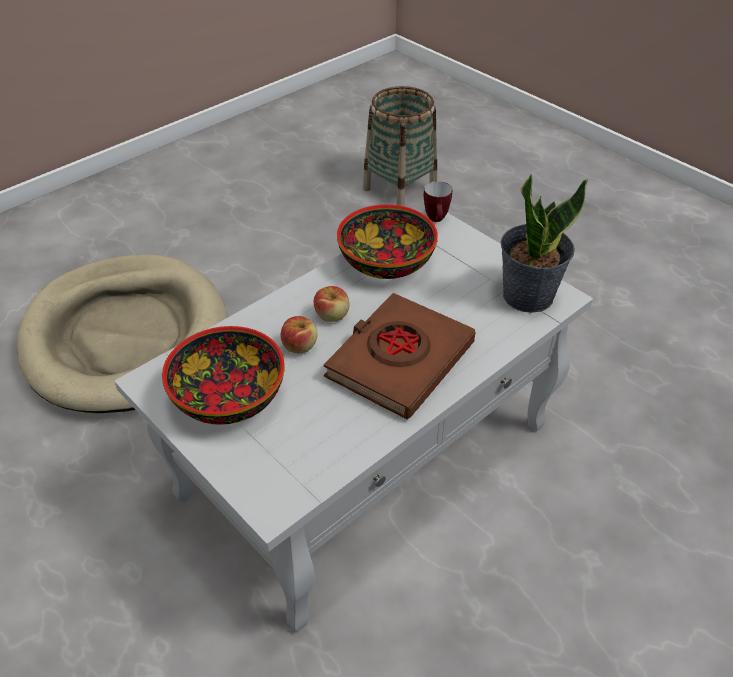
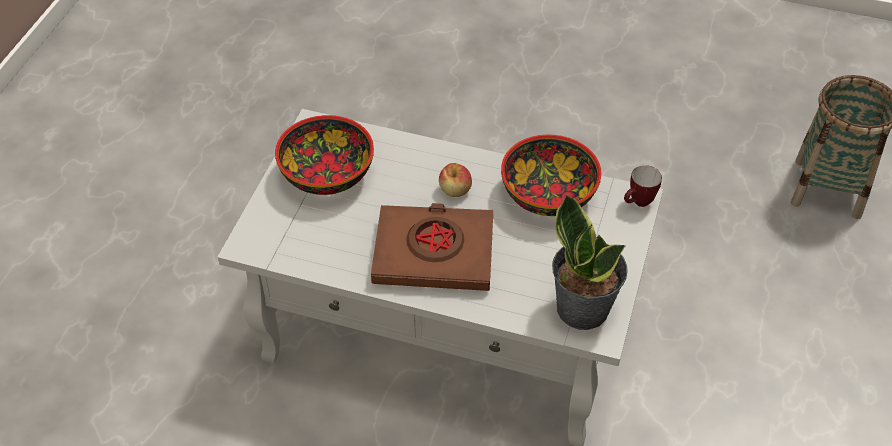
camera: 60 degrees right, 5 degrees up
beige dog bed [17,254,227,413] -> none
apple [281,316,318,353] -> none

